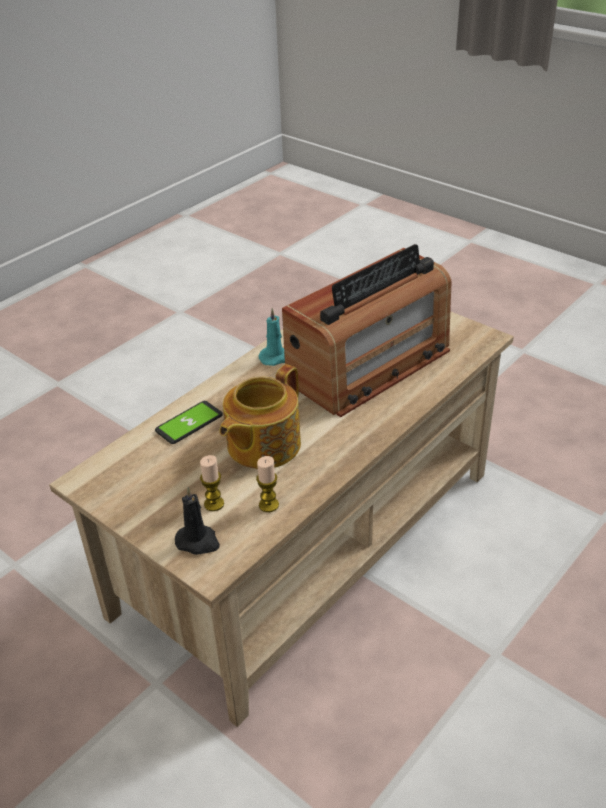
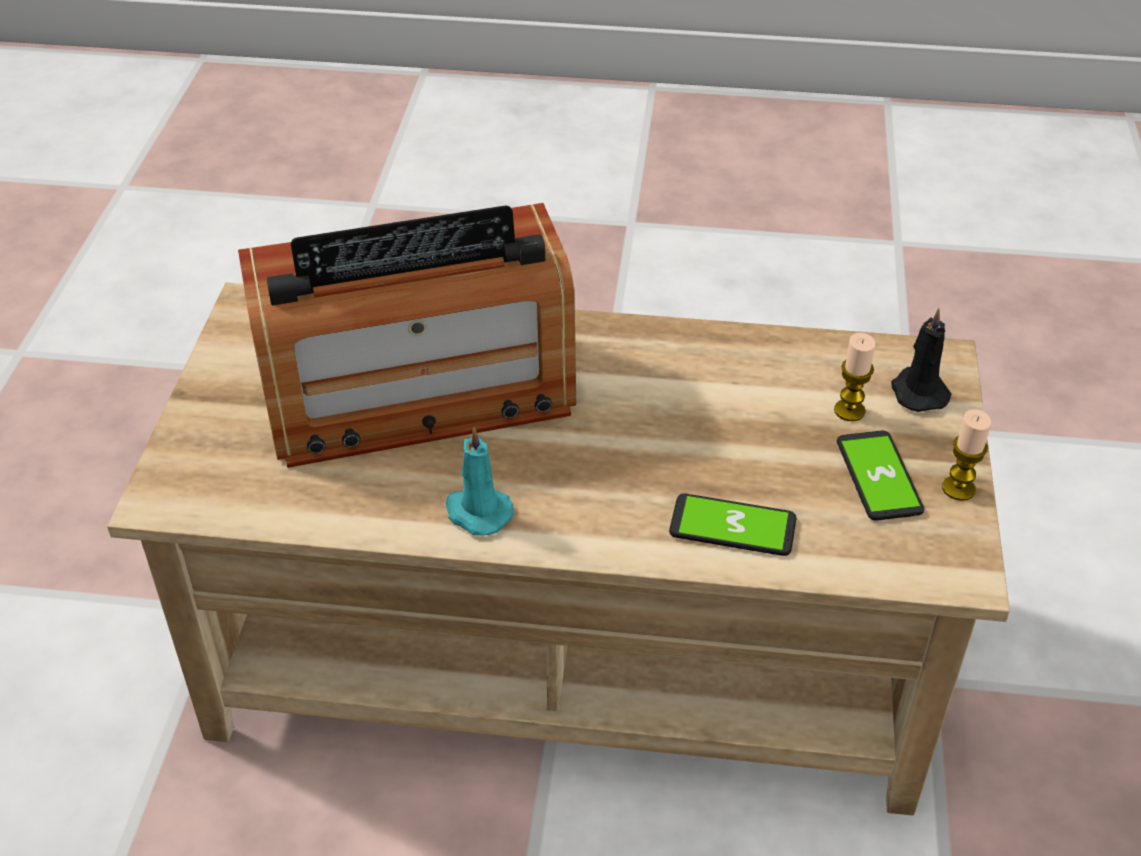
camera: 125 degrees left, 5 degrees up
teapot [219,364,301,469] -> none
candle [256,456,279,512] -> candle moved to [942,409,991,501]
radio [282,244,451,417] -> radio turned 150 degrees clockwise [238,203,576,468]
none -> phone [837,431,924,521]

